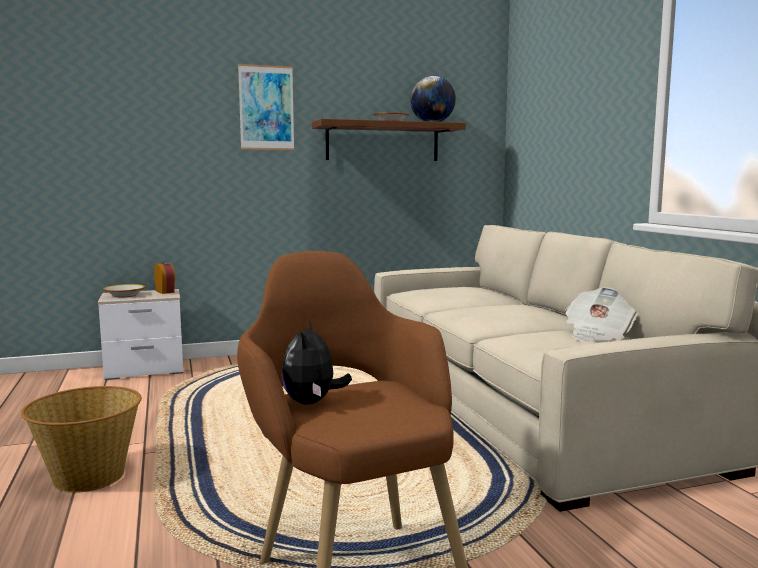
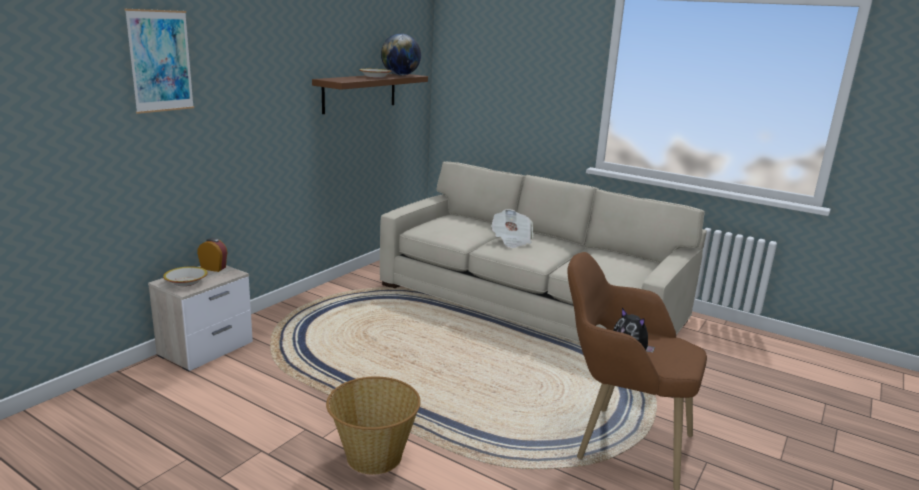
camera: 40 degrees left, 10 degrees up
picture [238,64,294,150] -> picture moved to [125,9,194,114]
newspaper [565,287,638,342] -> newspaper moved to [491,209,533,248]

